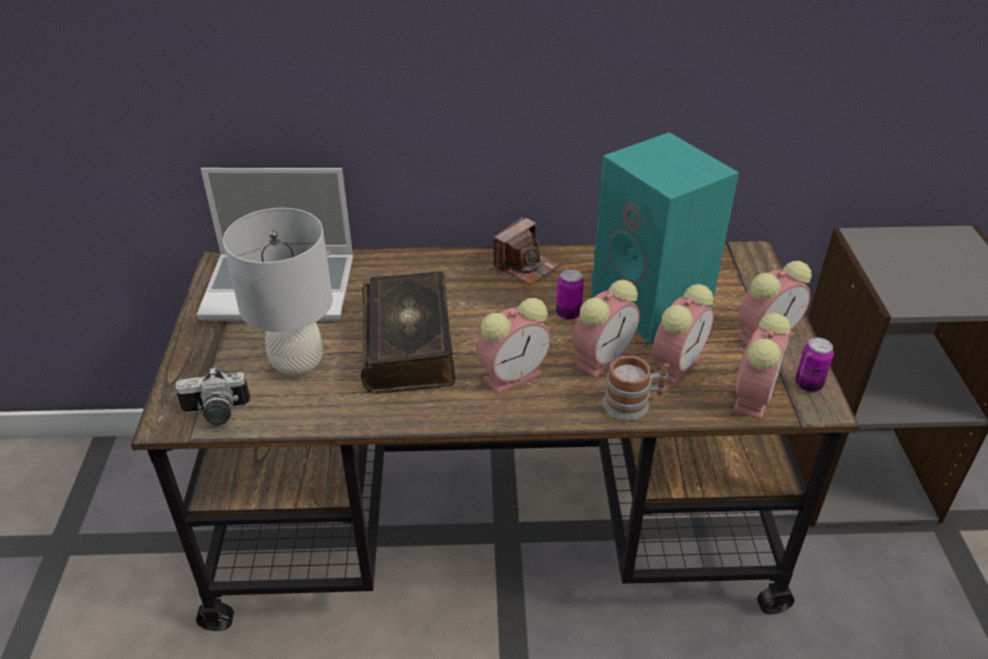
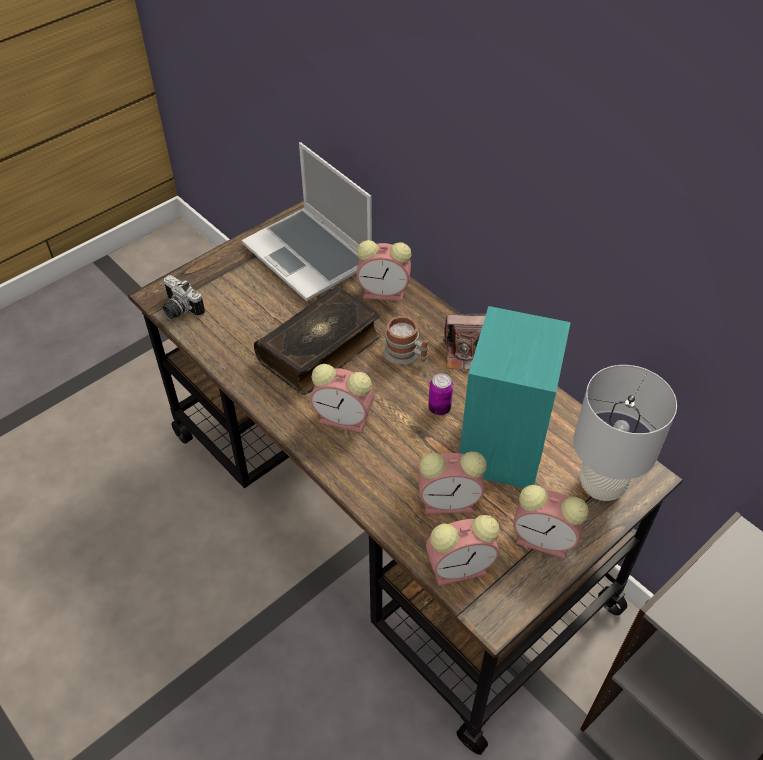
camera: 50 degrees right, 10 degrees up
grey table lamp [223,208,333,376] -> grey table lamp moved to [573,365,677,501]
alarm clock [572,280,640,378] -> alarm clock moved to [356,240,411,301]
mug [603,356,670,420] -> mug moved to [384,316,428,365]
can [795,338,834,392] -> none

